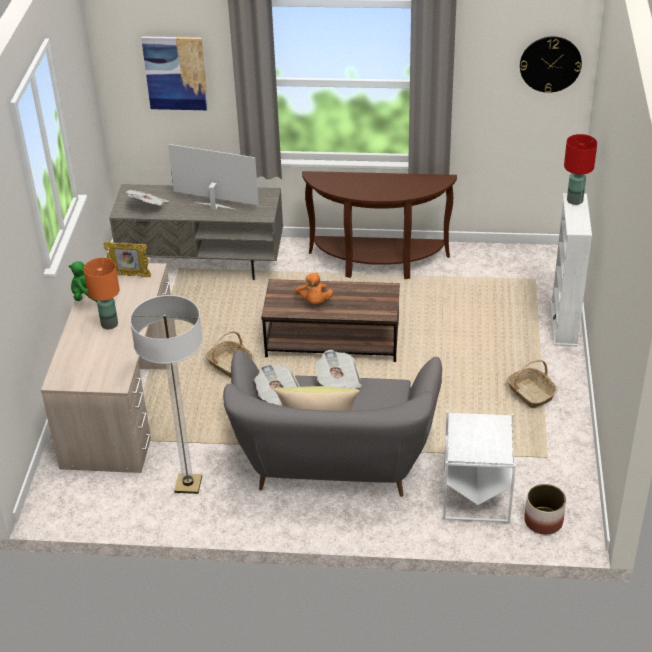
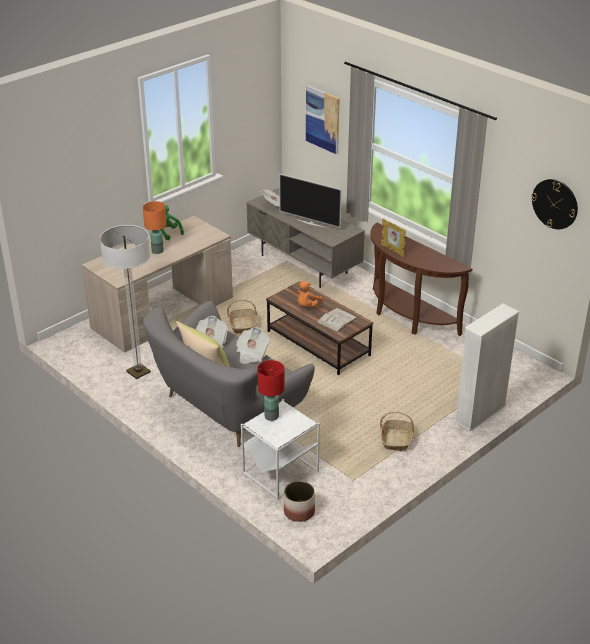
camera: 40 degrees right, 5 degrees down
picture frame [103,242,151,277] -> picture frame moved to [381,219,406,257]
television [168,144,259,210] -> television turned 150 degrees clockwise [279,174,342,228]
red table lamp [564,134,597,205] -> red table lamp moved to [257,360,285,421]
none -> white book [316,308,358,333]

